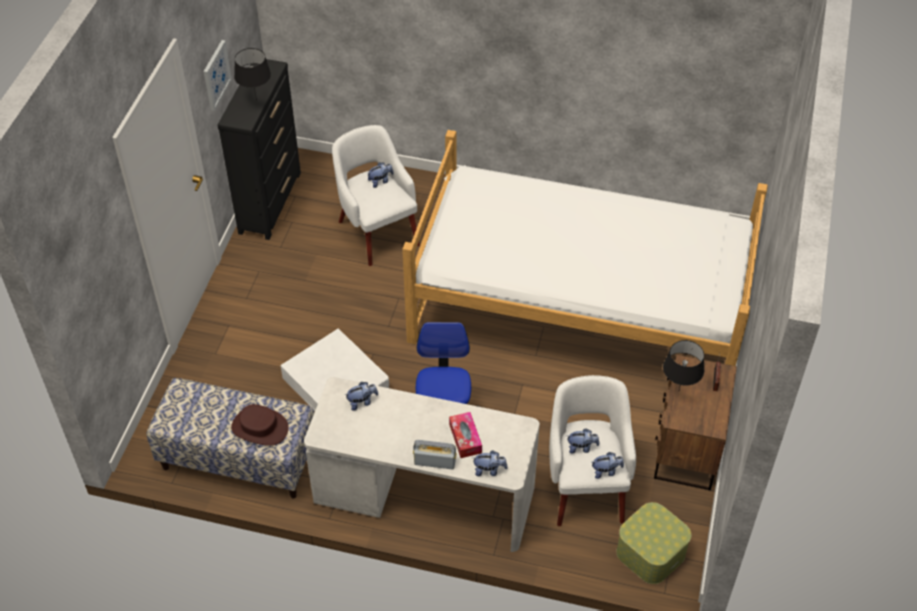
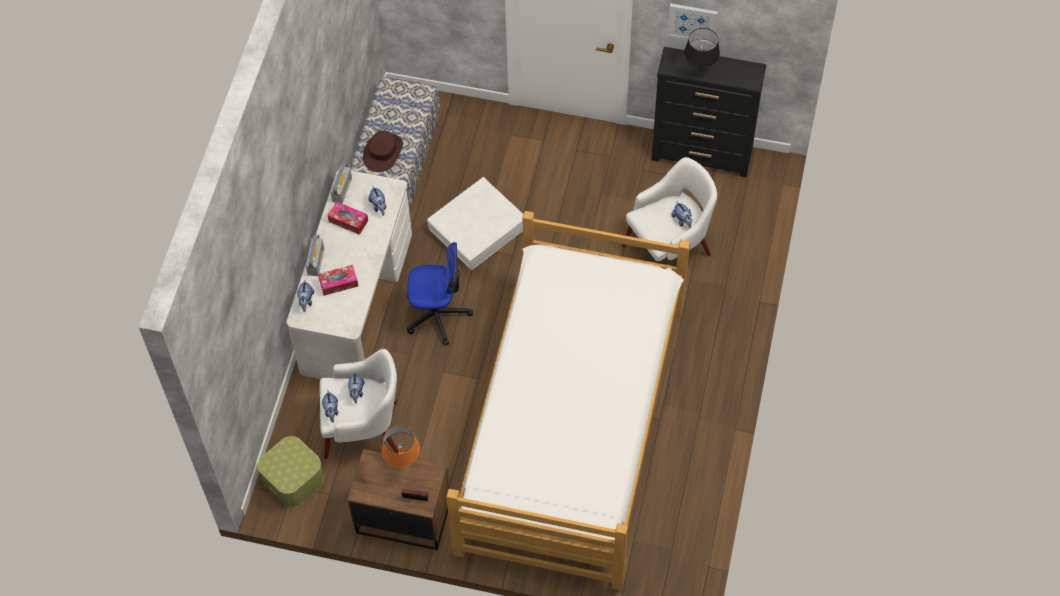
camera: 90 degrees right, 10 degrees up
black table lamp [663,340,704,390] -> orange table lamp [382,425,420,467]
none -> tissue box [328,201,368,235]
none -> radio [331,163,352,204]

